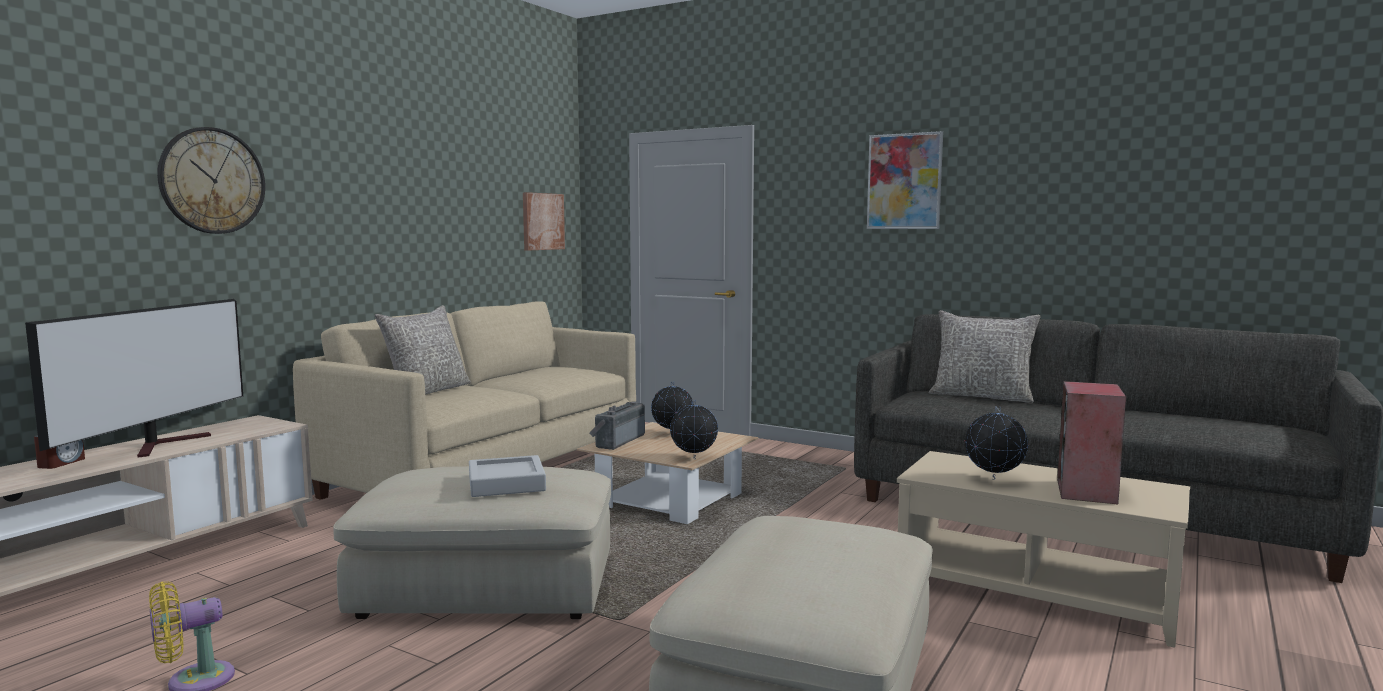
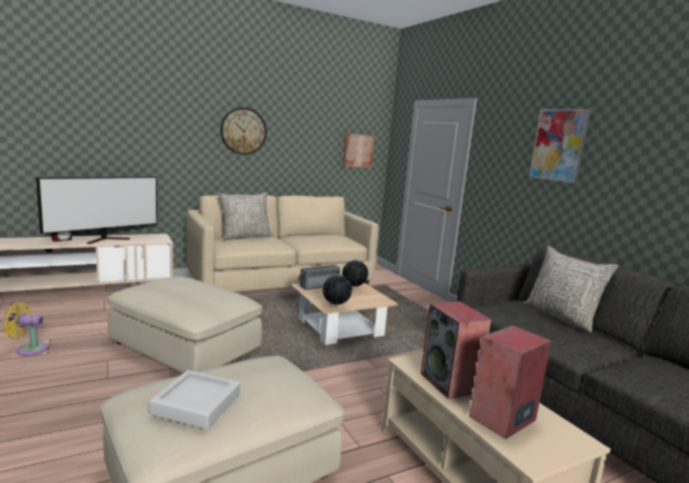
camera: 30 degrees right, 5 degrees up
wall clock [157,127,265,234] -> wall clock moved to [221,107,267,155]
grey tray [469,455,546,497] -> grey tray moved to [149,370,240,429]
globe [965,406,1028,480] -> speaker [421,301,491,399]

